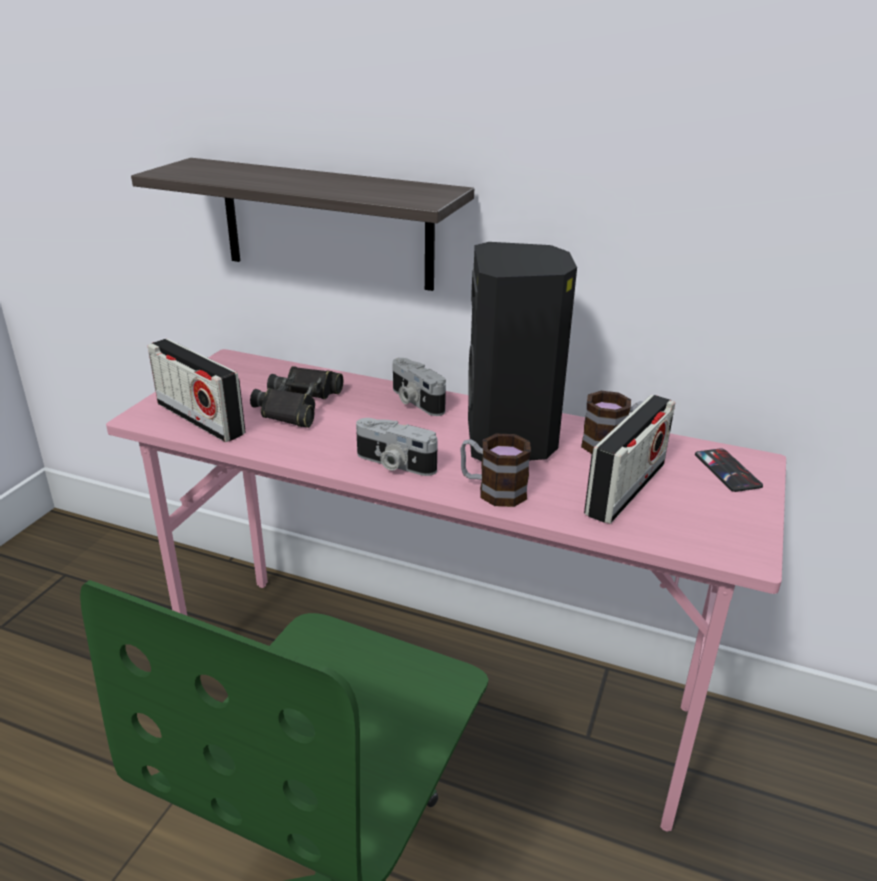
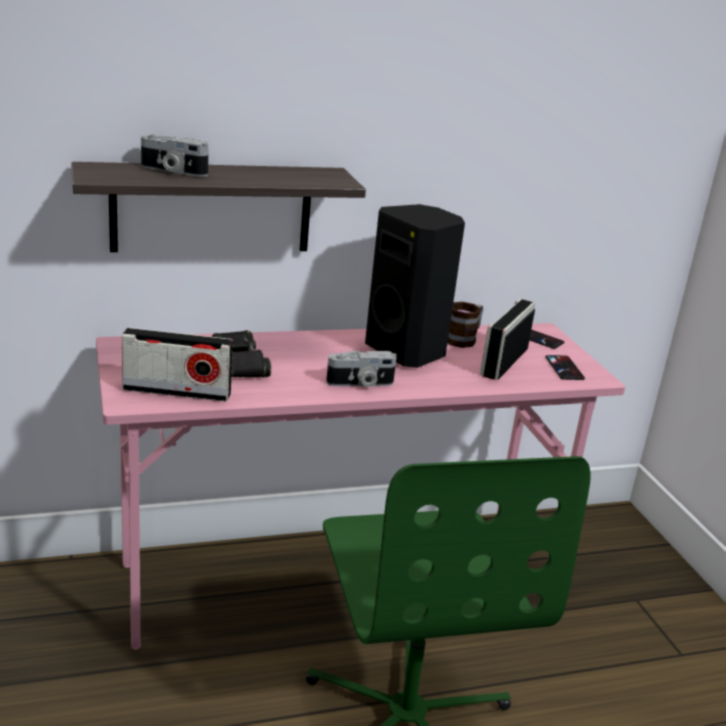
camera: 40 degrees left, 5 degrees down
camera [393,358,446,416] -> camera moved to [141,135,209,177]
mug [460,434,531,507] -> none
radio [584,395,675,524] -> radio turned 150 degrees counterclockwise [480,299,535,380]
none -> phone [546,355,585,380]

